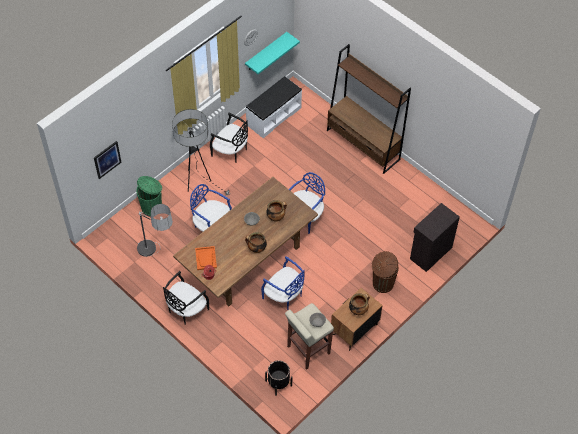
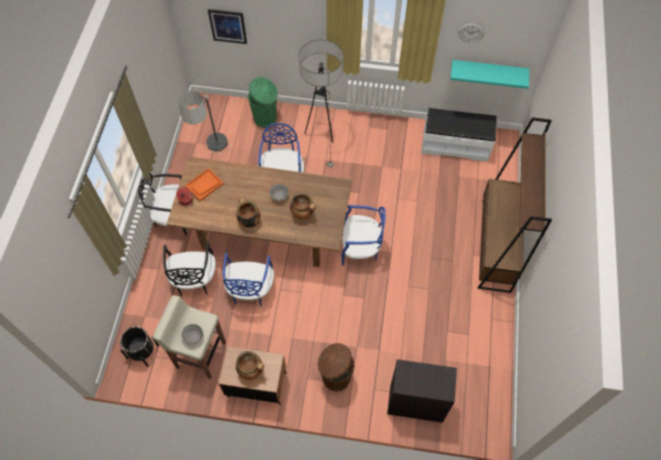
camera: 55 degrees right, 5 degrees up
black chair [210,113,248,163] -> black chair moved to [163,242,216,296]

